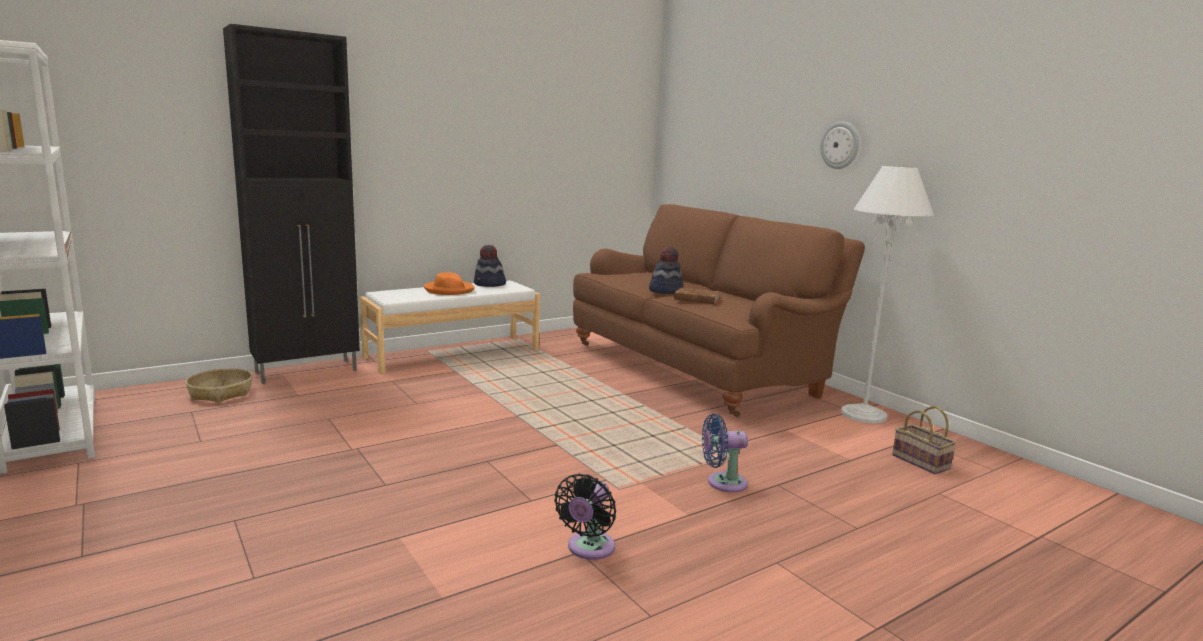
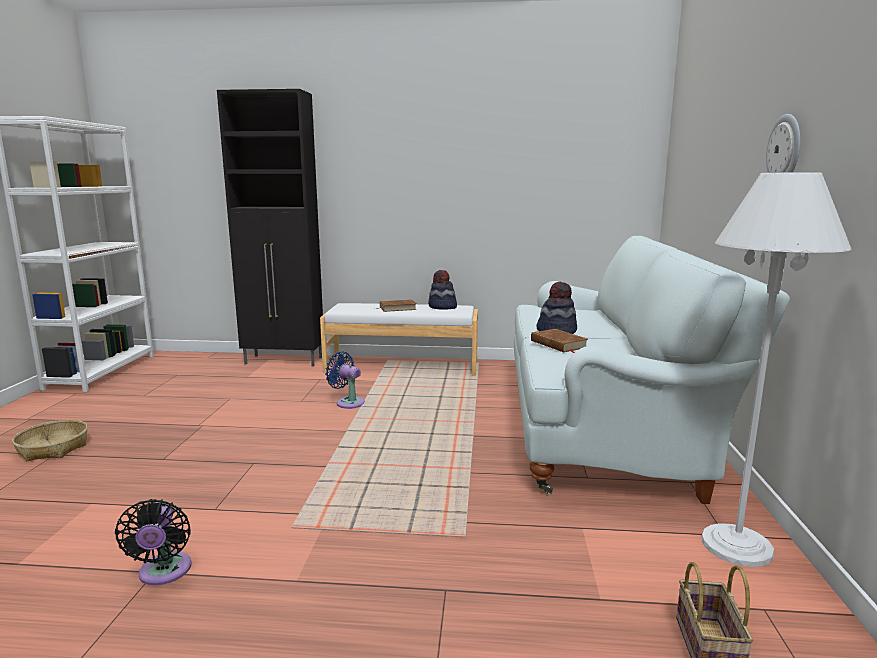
camera: 40 degrees right, 0 degrees up
basket [185,368,253,403] -> basket moved to [12,420,88,461]
orange hat [424,272,475,295] -> brown book [375,299,417,312]
black fan [554,474,616,560] -> black fan turned 75 degrees counterclockwise [115,499,191,585]
brown sofa [573,204,865,417] -> white sofa [514,236,790,504]
blue fan [702,414,748,493] -> blue fan moved to [325,352,365,409]

